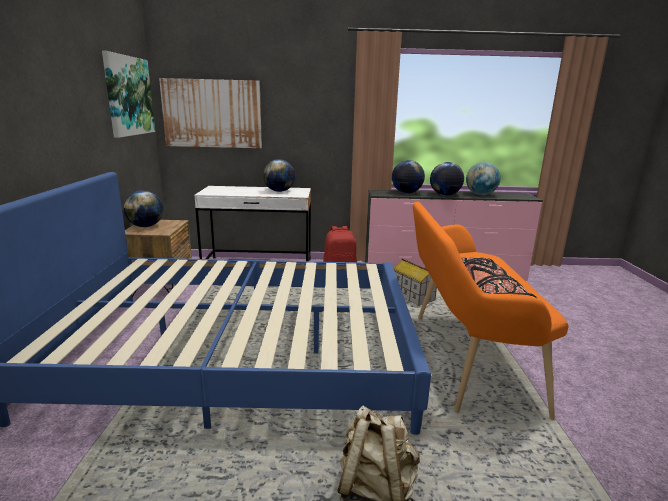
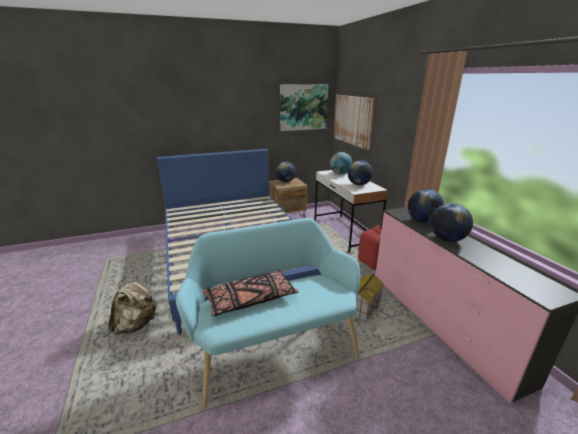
camera: 70 degrees right, 5 degrees up
orange bench [413,202,568,420] -> turquoise bench [176,218,360,409]
globe [466,162,501,195] -> globe moved to [330,152,352,175]

